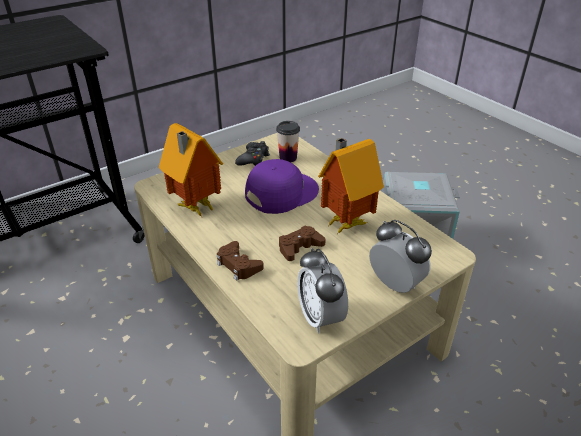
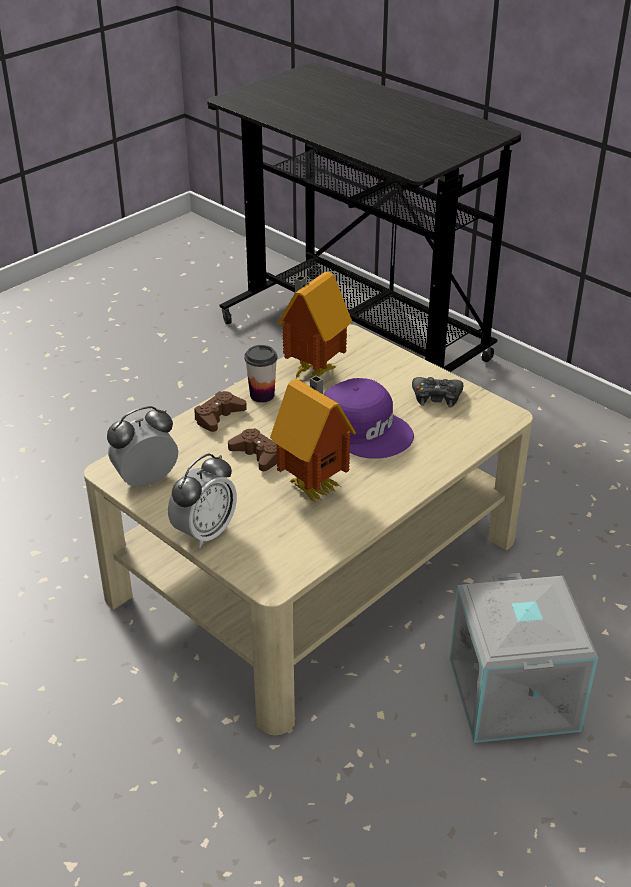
camera: 80 degrees right, 0 degrees up
cup [276,121,300,162] -> cup moved to [244,345,278,403]

